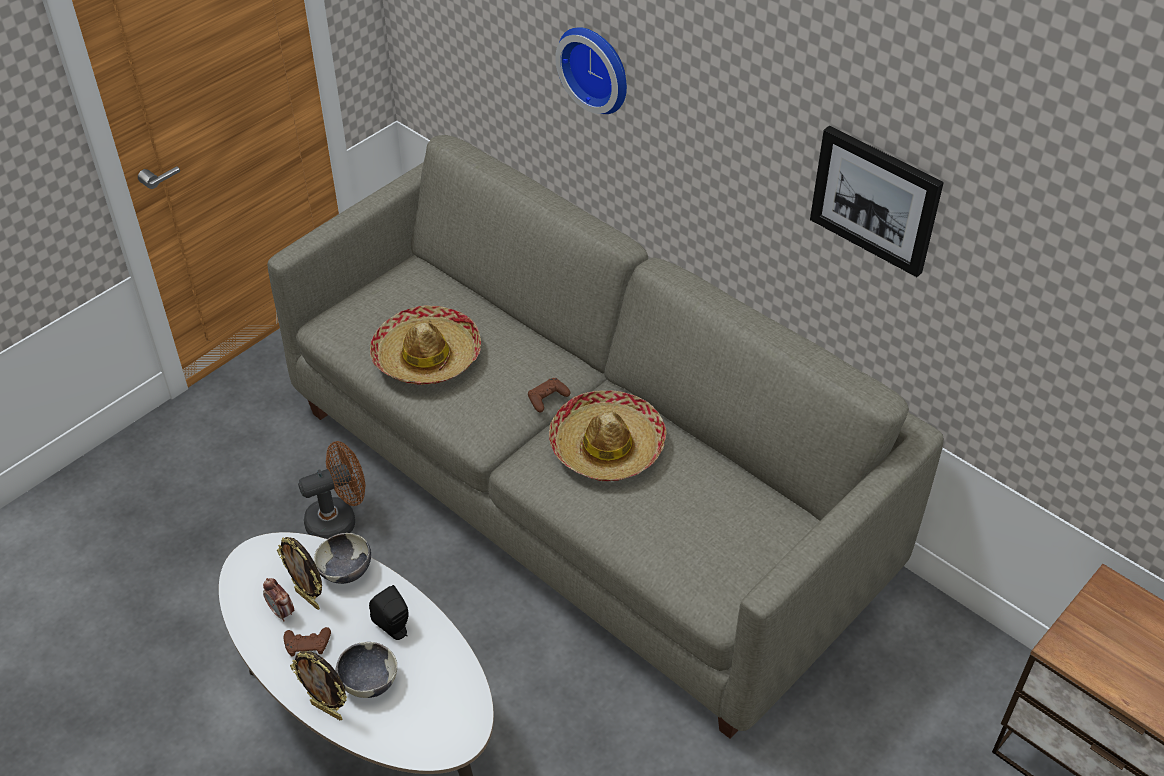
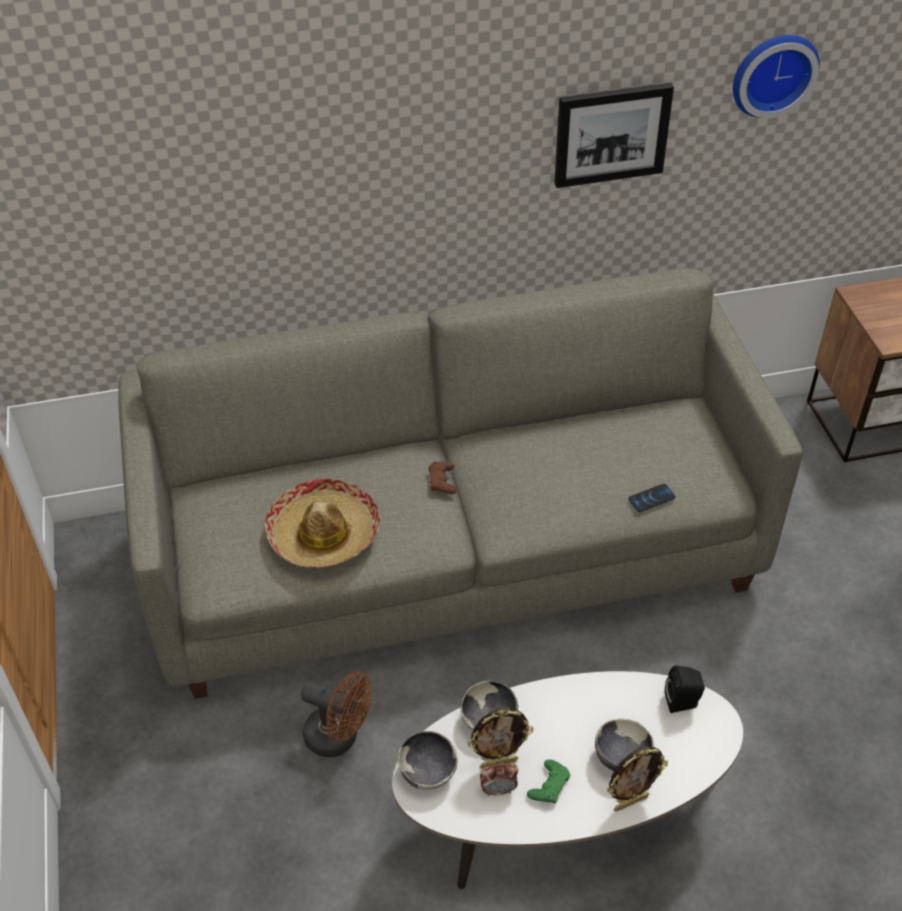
camera: 55 degrees left, 0 degrees up
brown game controller [284,627,331,657] -> green game controller [527,760,570,804]
brown fan [298,441,365,539] -> brown fan turned 105 degrees clockwise [301,671,371,757]
black speaker [369,585,409,640] -> black speaker moved to [665,666,705,713]
hat [549,391,667,481] -> none
wall clock [555,27,627,114] -> wall clock moved to [733,35,820,118]
none -> bowl [398,731,457,790]
none -> phone [628,484,676,512]

